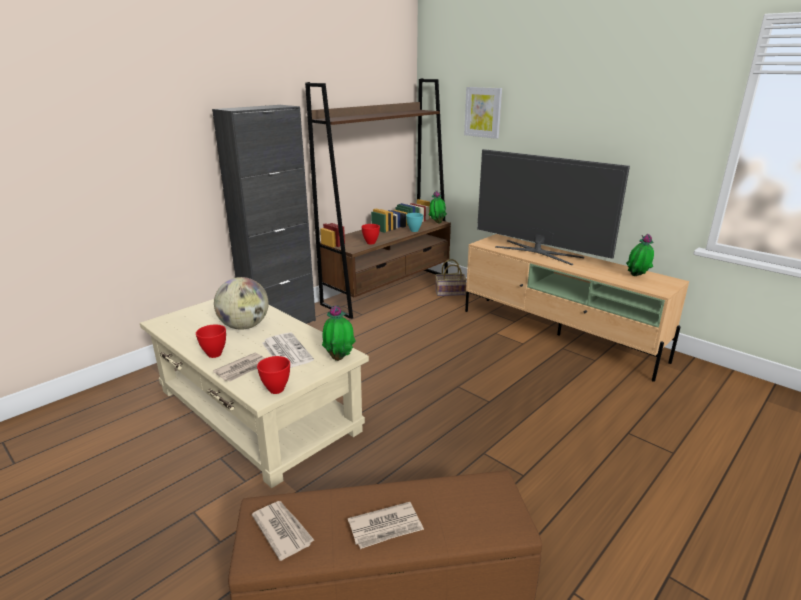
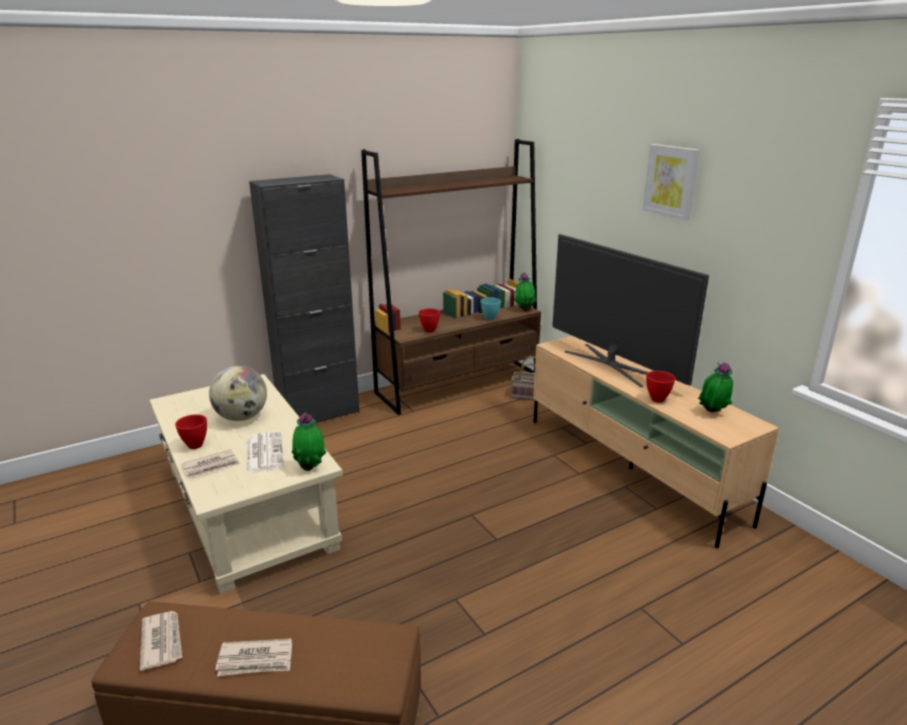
camera: 15 degrees right, 0 degrees up
red bowl [257,356,290,394] -> red bowl moved to [647,371,675,403]
picture [464,87,502,139] -> picture moved to [643,144,699,220]

